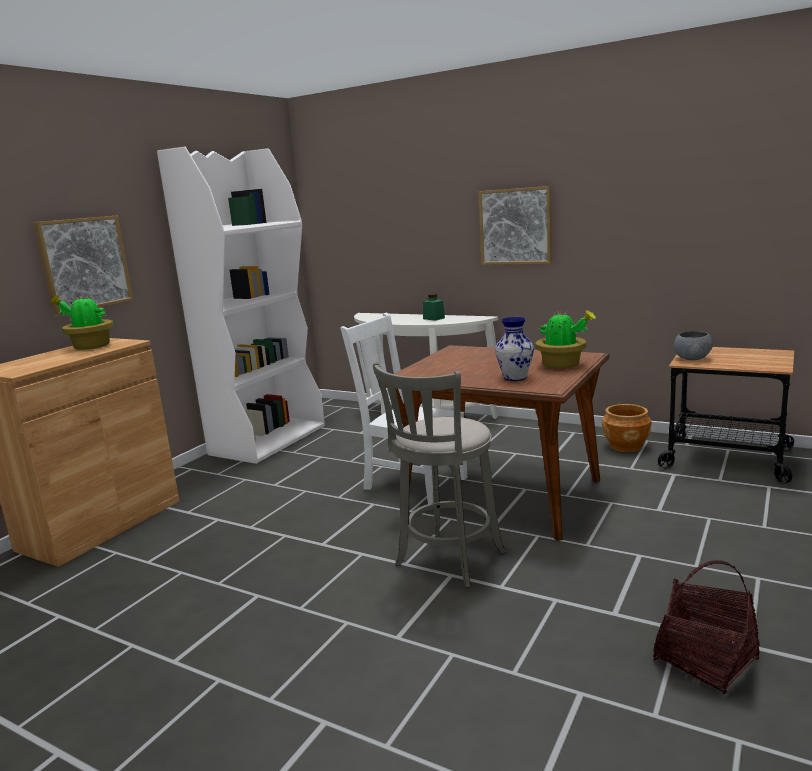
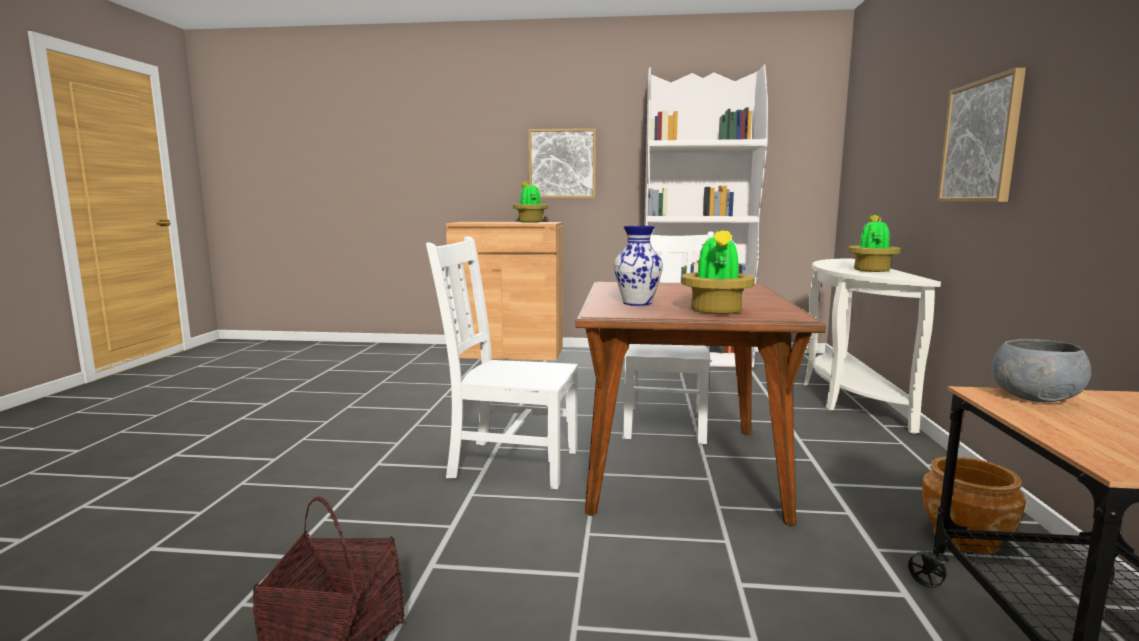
camera: 65 degrees right, 5 degrees down
grey stool [373,362,506,588] -> white chair [426,236,578,489]
green jar [423,294,445,321] -> potted plant [848,215,901,272]

